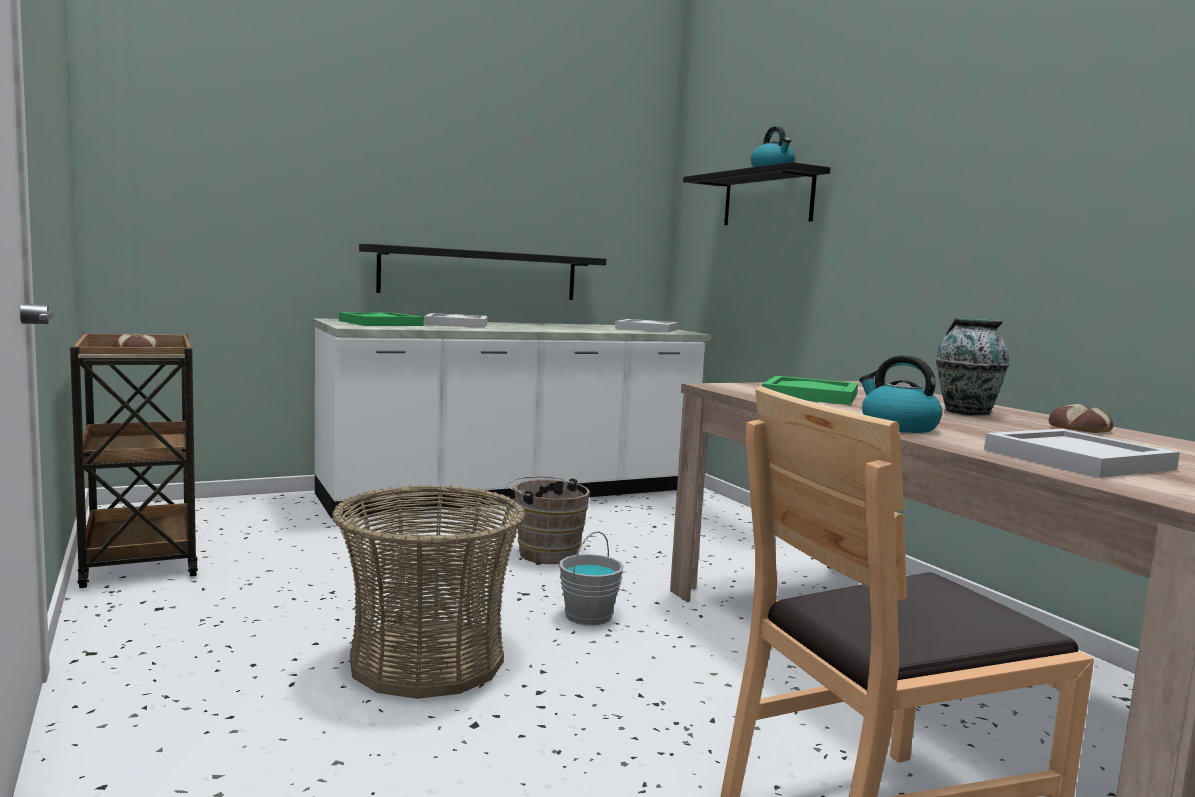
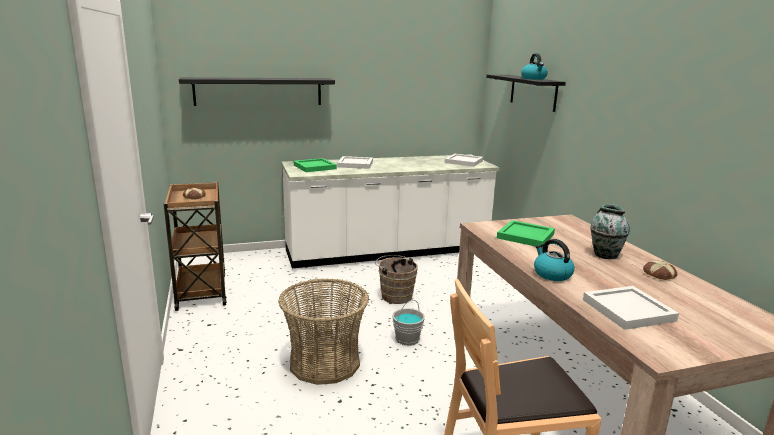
camera: 10 degrees right, 10 degrees up
black shelf [359,244,606,300] -> black shelf moved to [179,77,335,106]

